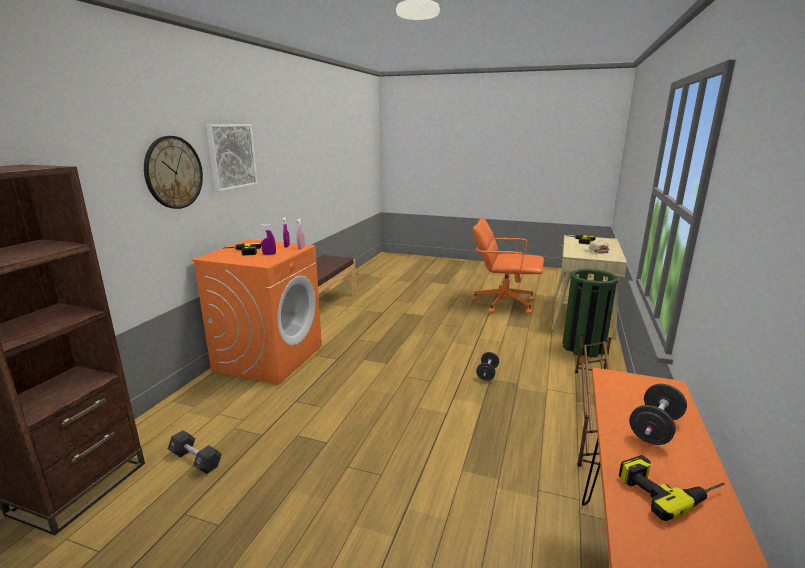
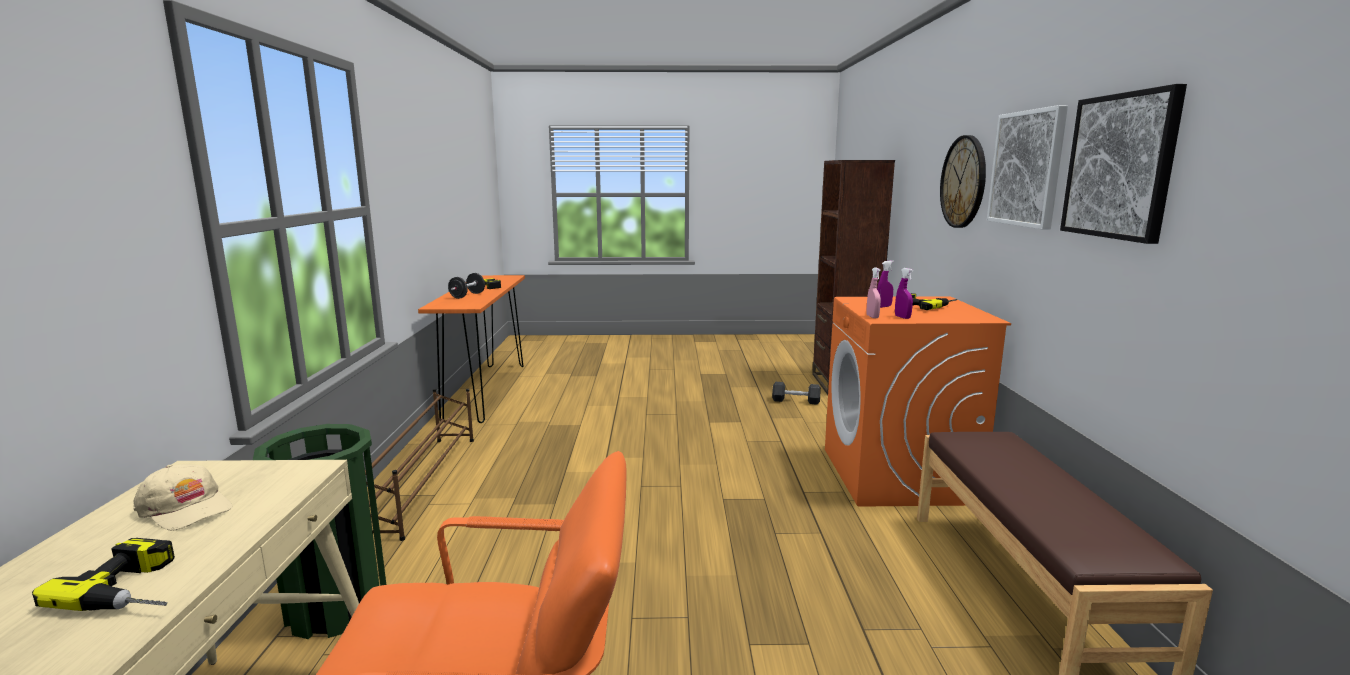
camera: 160 degrees right, 5 degrees down
black dumbbell [476,352,499,381] -> none
none -> picture [1060,84,1187,244]

